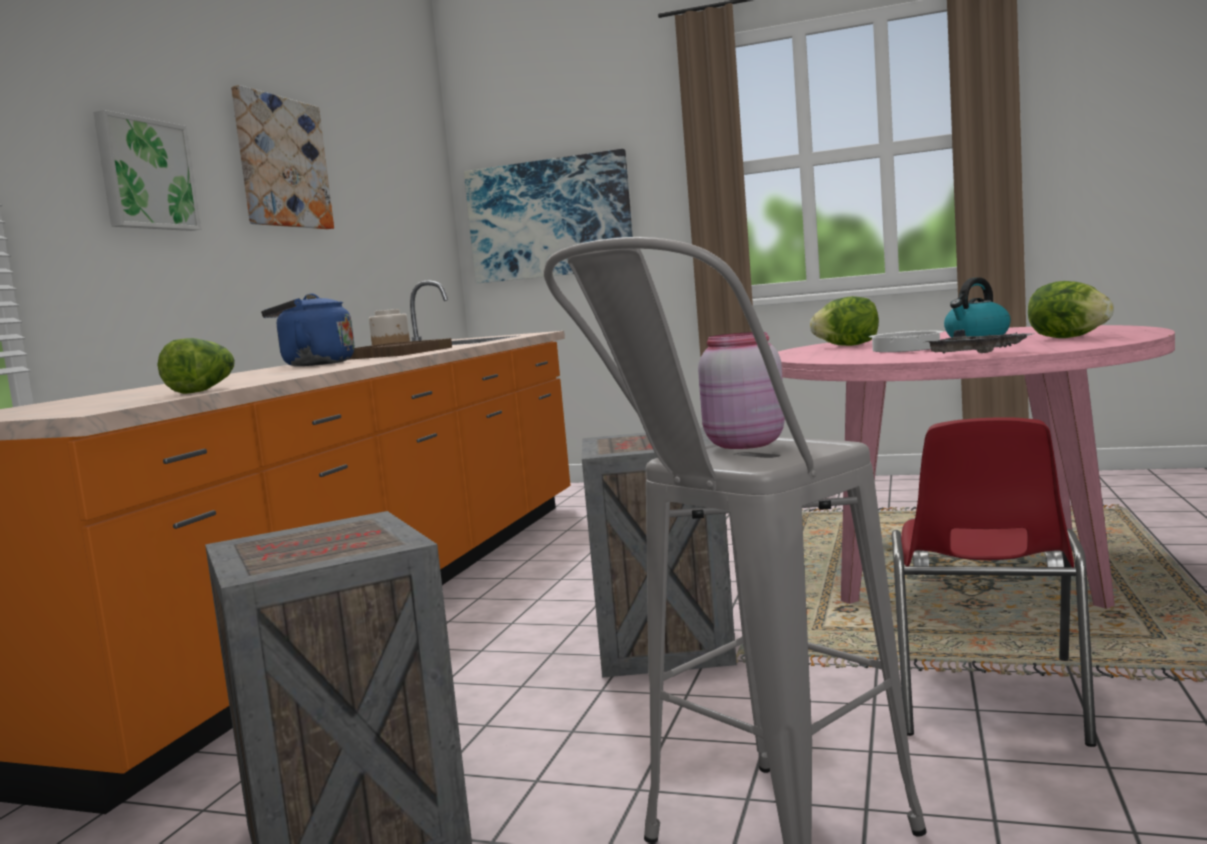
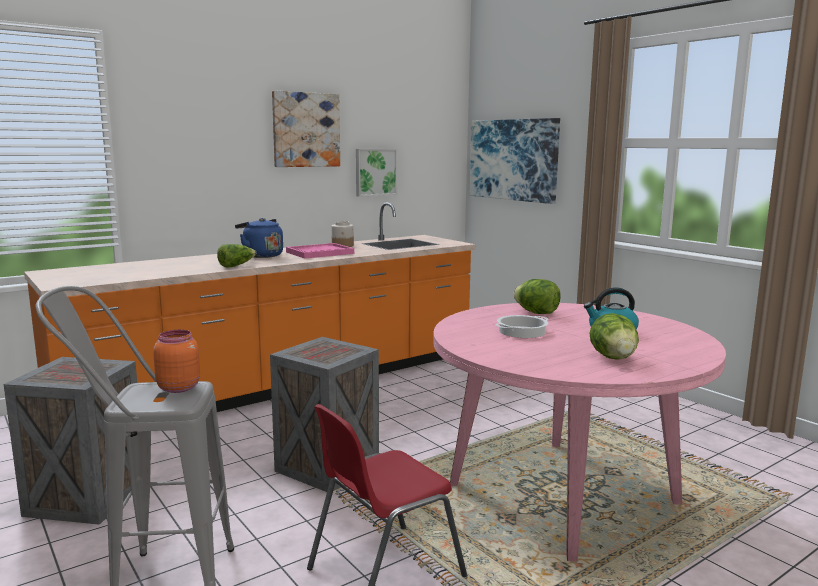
camera: 35 degrees right, 5 degrees up
picture [93,110,202,231] -> picture moved to [356,149,397,197]
lettuce [157,338,235,394] -> lettuce moved to [217,244,256,268]
brown tray [348,338,452,360] -> pink tray [286,243,354,259]
pink jar [698,332,785,449] -> orange jar [153,330,200,393]
grey tray [925,330,1035,353] -> none

